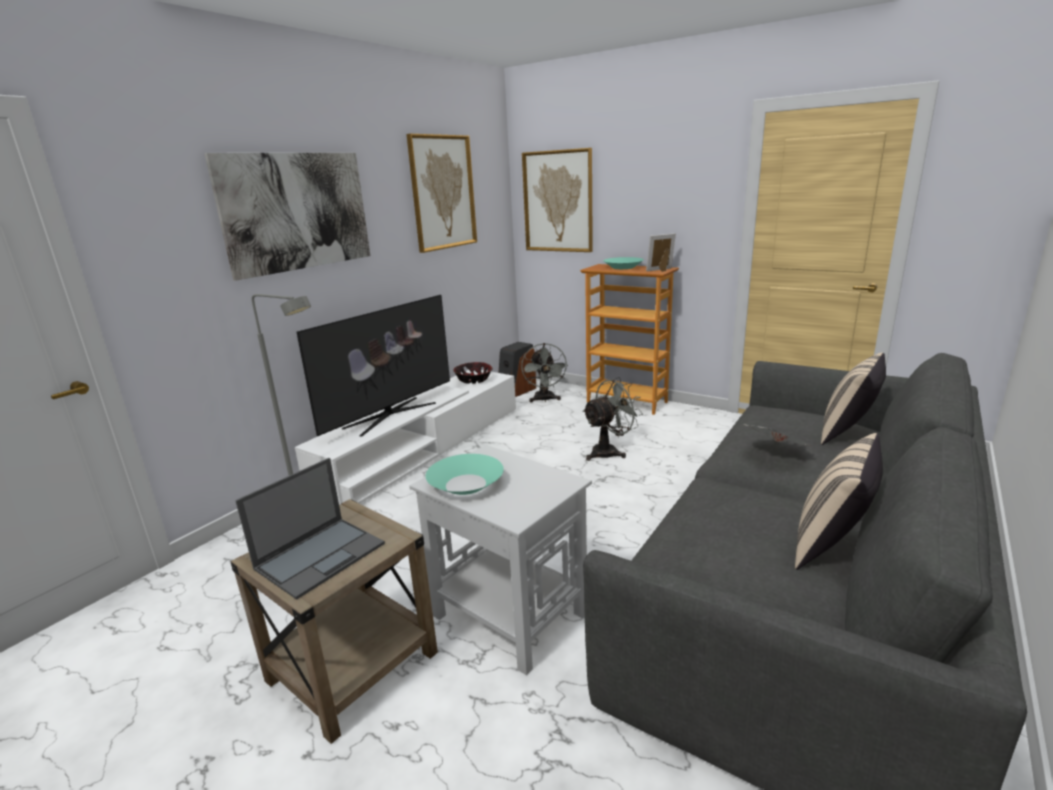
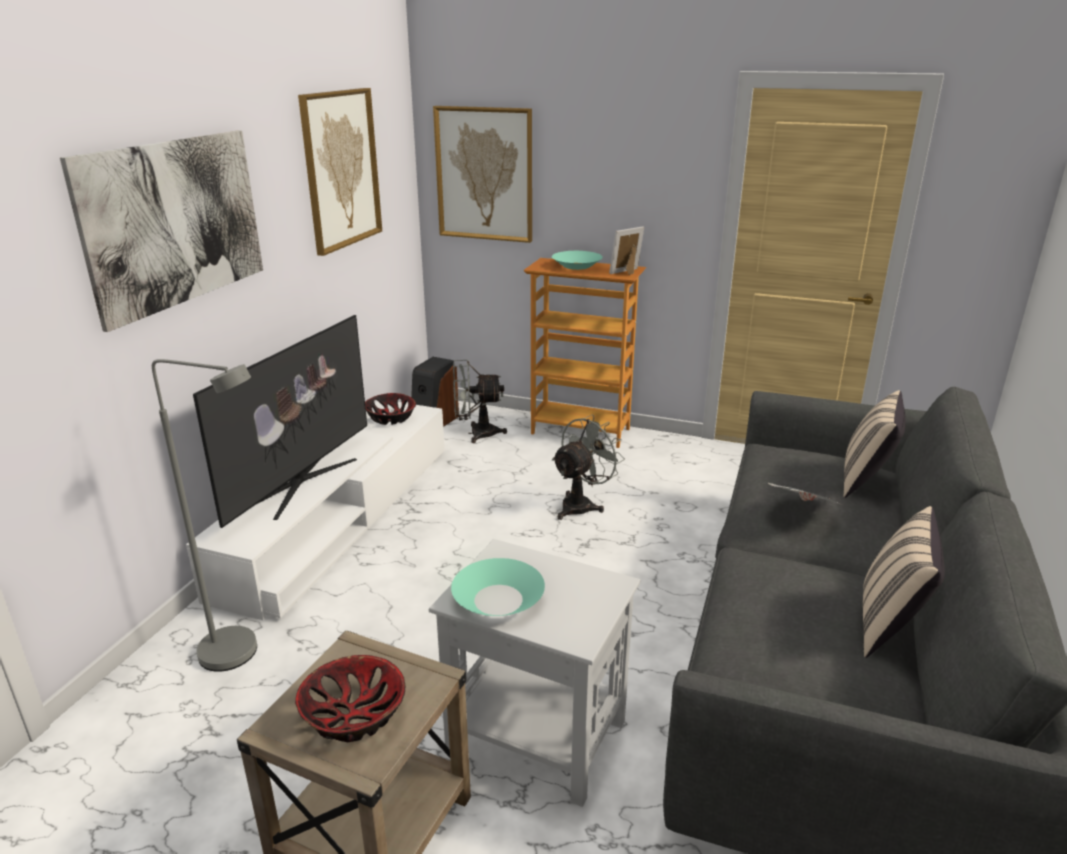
camera: 15 degrees left, 5 degrees up
laptop [235,458,385,600] -> bowl [295,655,405,742]
grey fan [521,343,568,403] -> grey fan turned 105 degrees clockwise [453,360,507,443]

